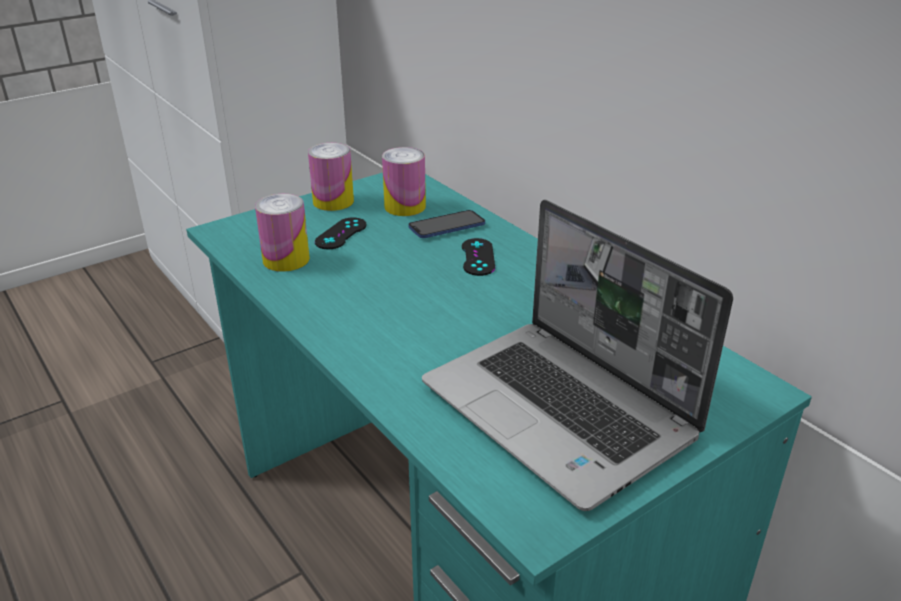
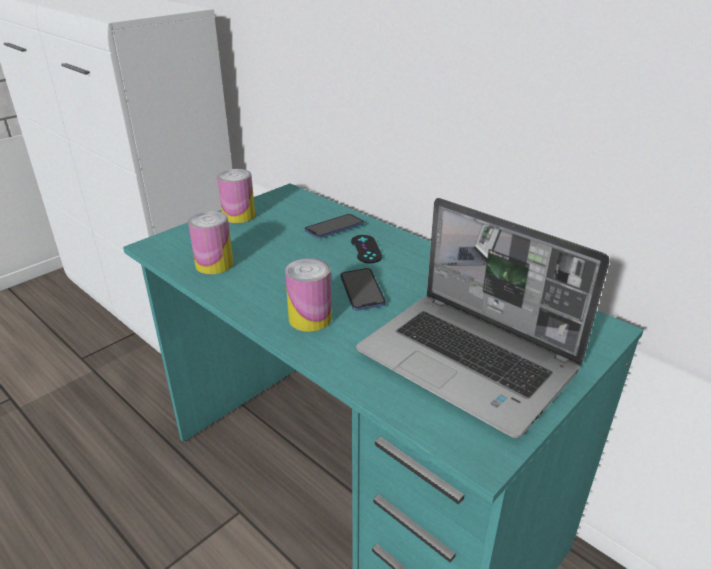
camera: 10 degrees left, 0 degrees up
black game controller [315,217,367,250] -> none
can [382,147,426,216] -> can moved to [285,258,332,332]
none -> phone [340,268,386,311]

